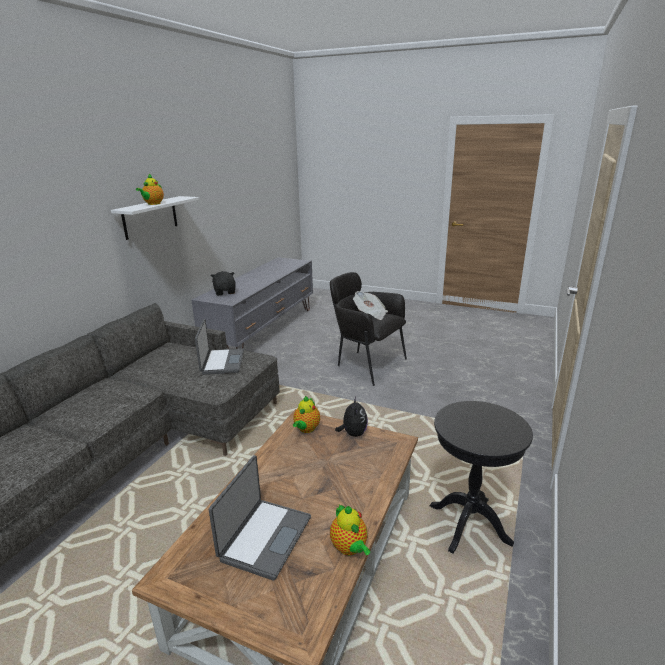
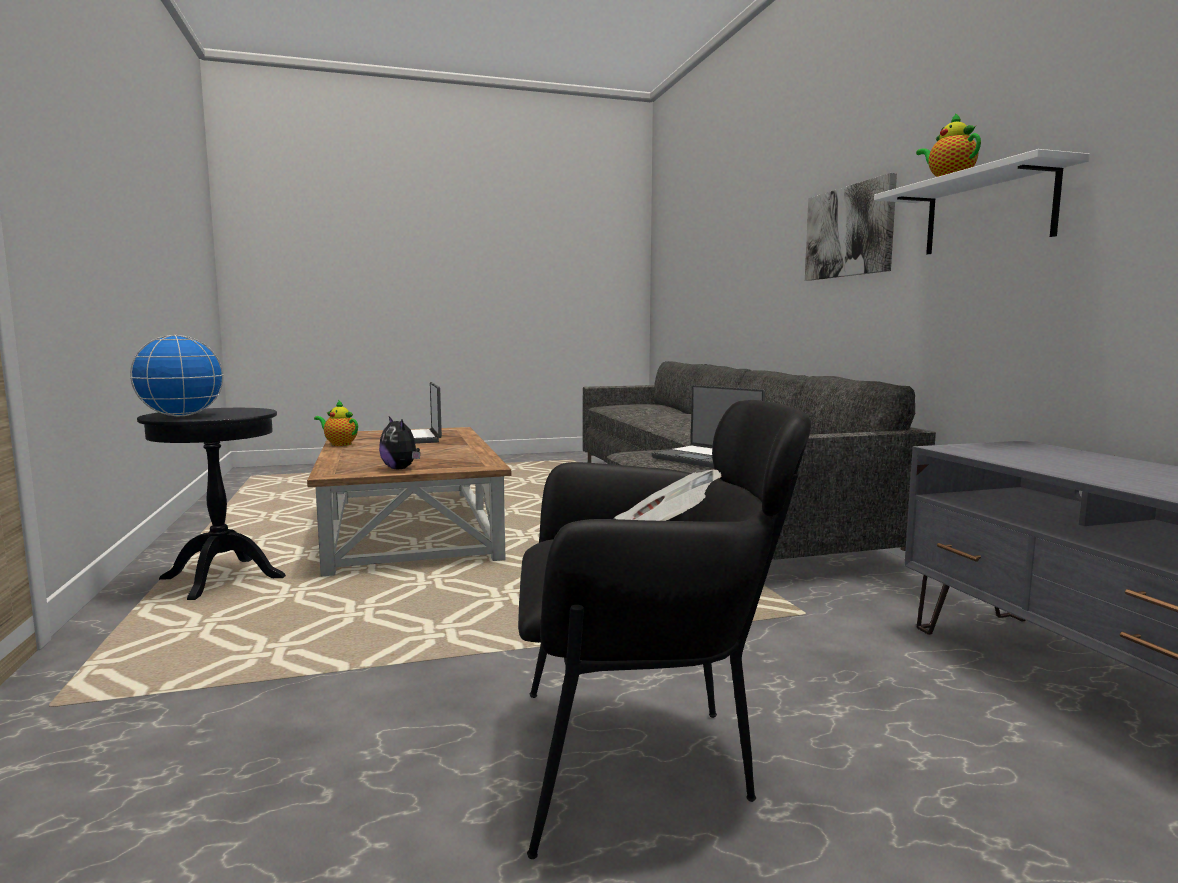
camera: 140 degrees right, 15 degrees down
black plush toy [210,271,236,295] -> none
teapot [293,396,320,433] -> none
none -> globe [130,335,224,416]
none -> picture [805,173,897,281]

